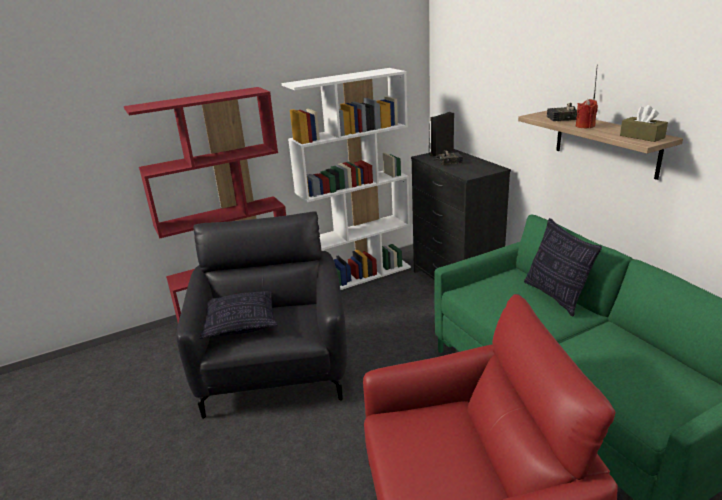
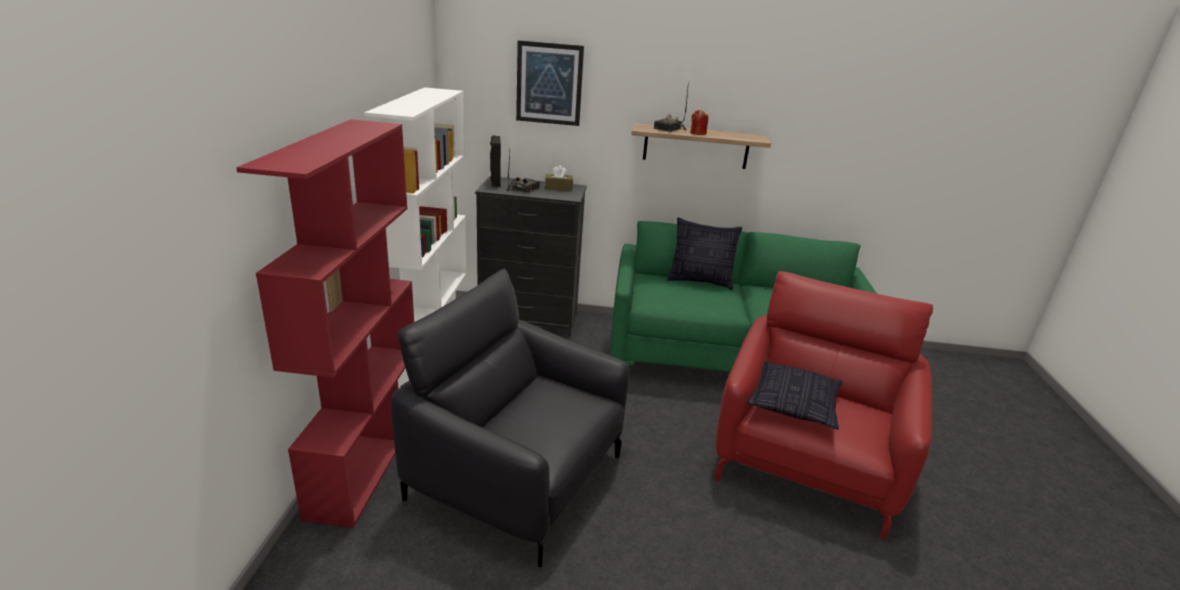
camera: 60 degrees left, 0 degrees up
pillow [200,291,278,339] -> pillow moved to [747,361,842,430]
brown tissue box [620,105,668,142] -> brown tissue box moved to [545,165,573,191]
none -> picture [516,40,584,126]

